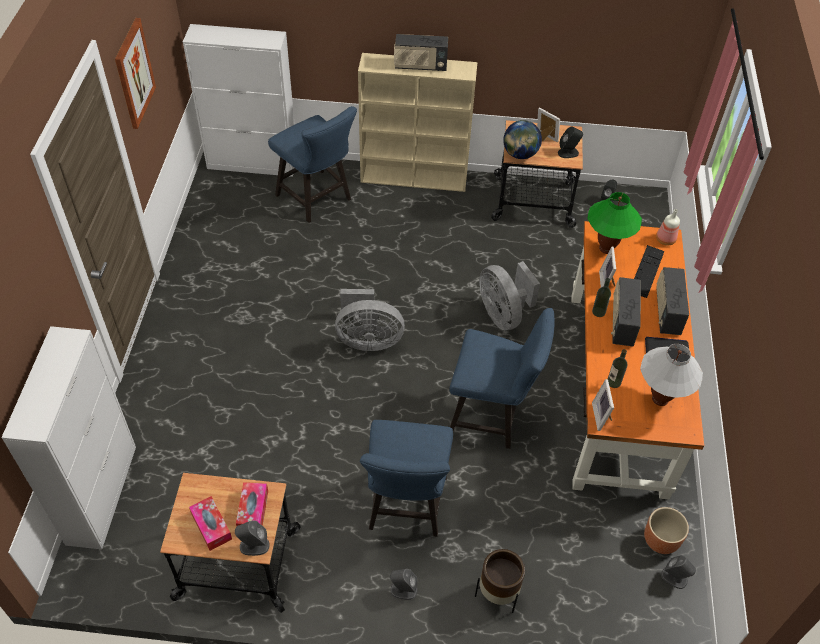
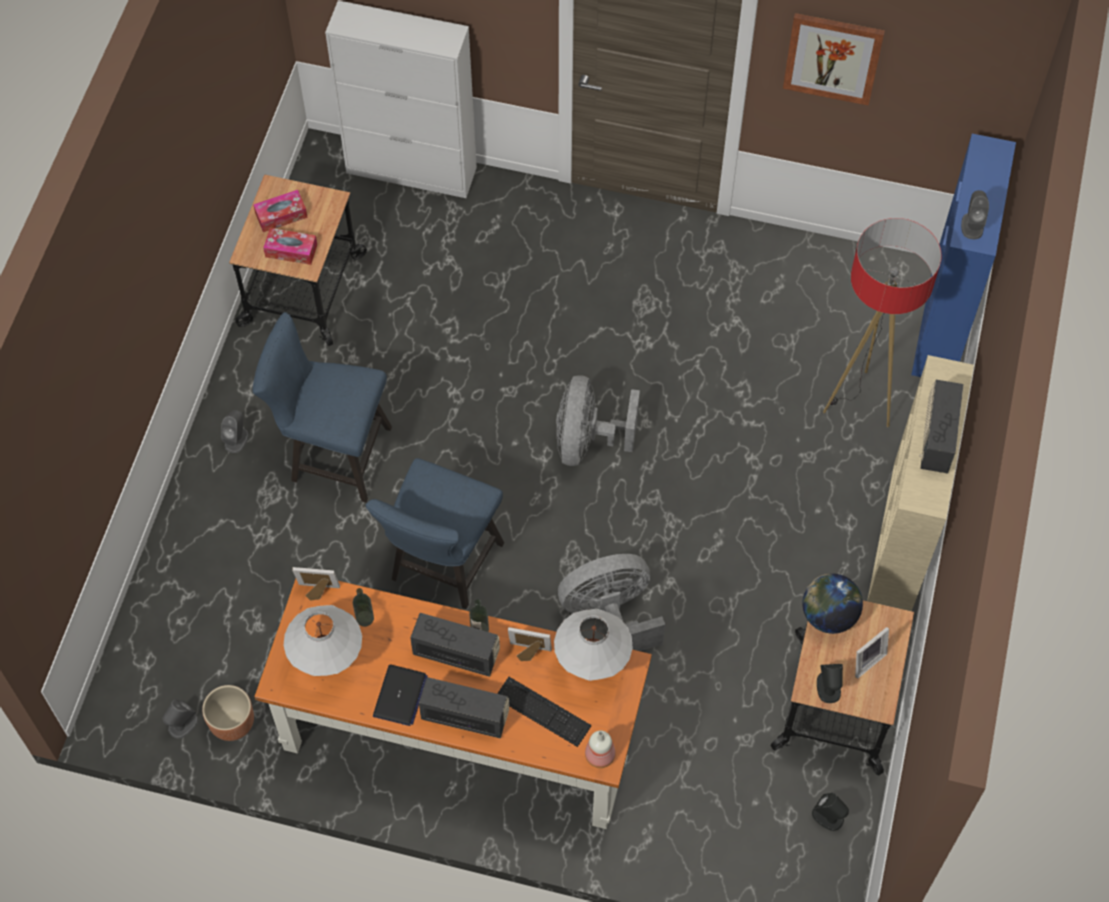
camera: 100 degrees right, 10 degrees up
white cabinet [183,24,295,177] -> blue cabinet [911,134,1016,377]
grey speaker [235,520,270,556] -> grey speaker moved to [961,190,989,239]
blue chair [268,106,357,223] -> floor lamp [823,218,942,427]
brown planter [475,549,525,613] -> none
green table lamp [588,192,642,254] -> white table lamp [554,609,633,681]

